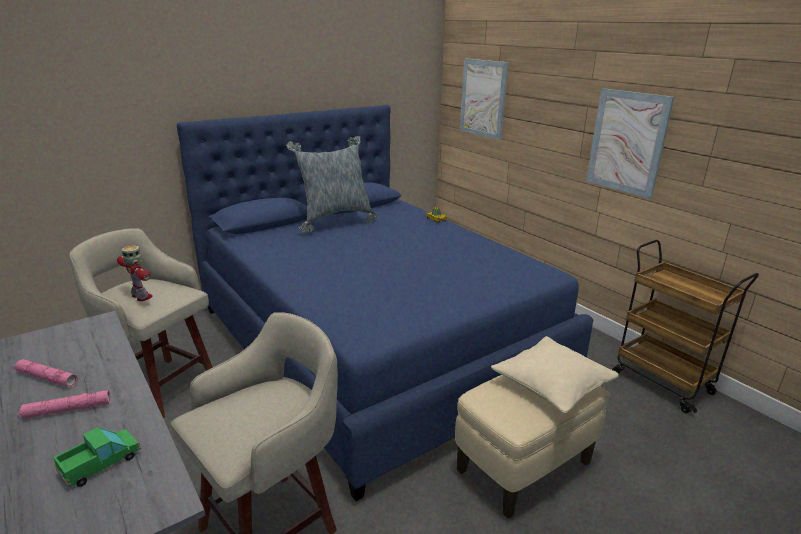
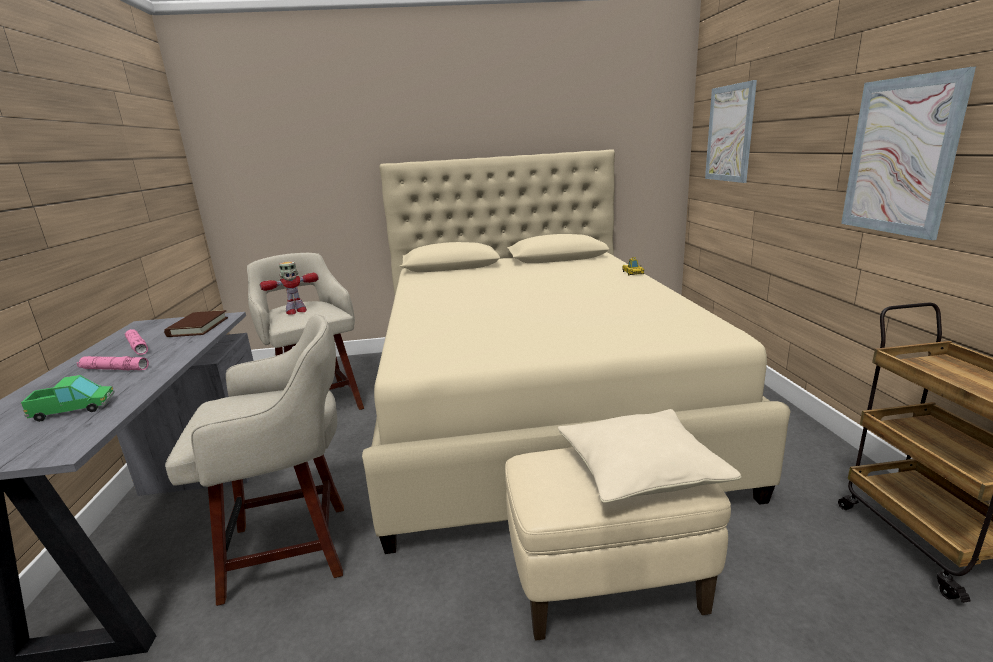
camera: 30 degrees right, 5 degrees down
toy robot [117,245,153,301] -> toy robot turned 75 degrees clockwise [260,261,318,315]
blue bed [177,105,593,501] -> beige bed [362,149,791,554]
pillow [286,136,377,232] -> none
none -> brown book [164,310,228,337]

